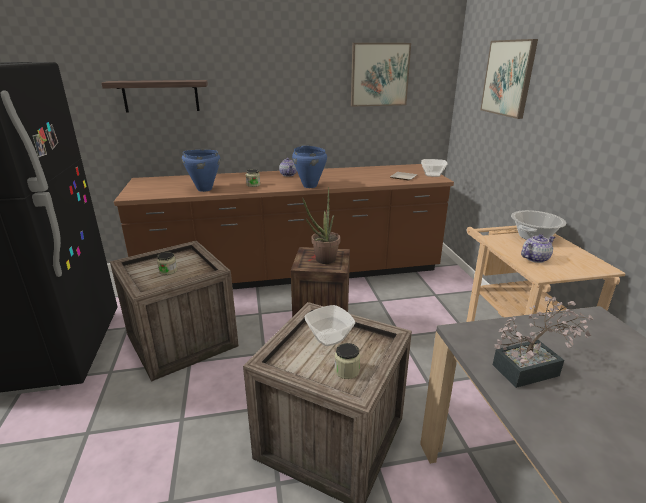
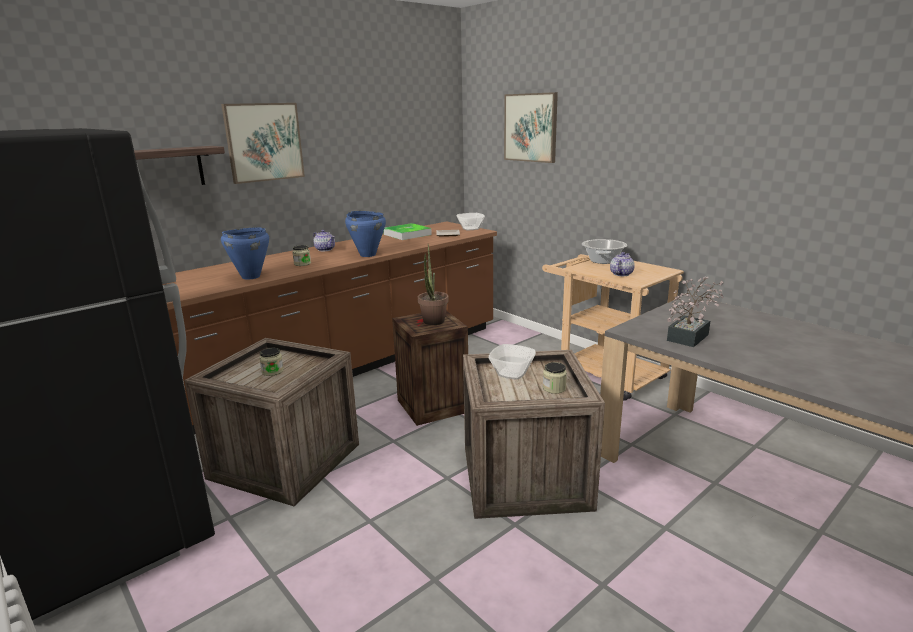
camera: 30 degrees left, 5 degrees down
picture [351,43,411,107] -> picture moved to [221,103,305,184]
none -> tray [384,223,432,240]

